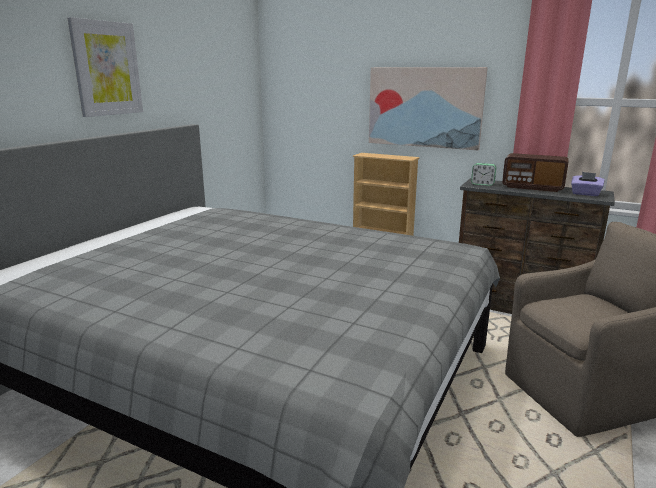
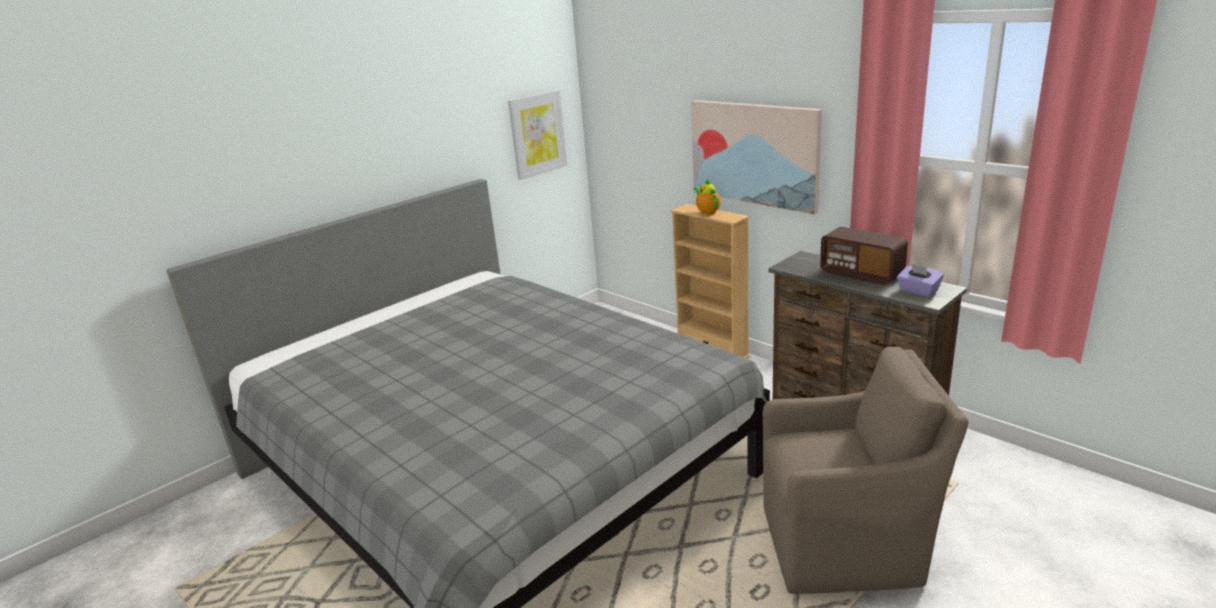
camera: 20 degrees right, 5 degrees up
picture [67,17,143,117] -> picture moved to [508,90,567,180]
alarm clock [471,163,496,186] -> none
none -> teapot [693,178,721,215]

